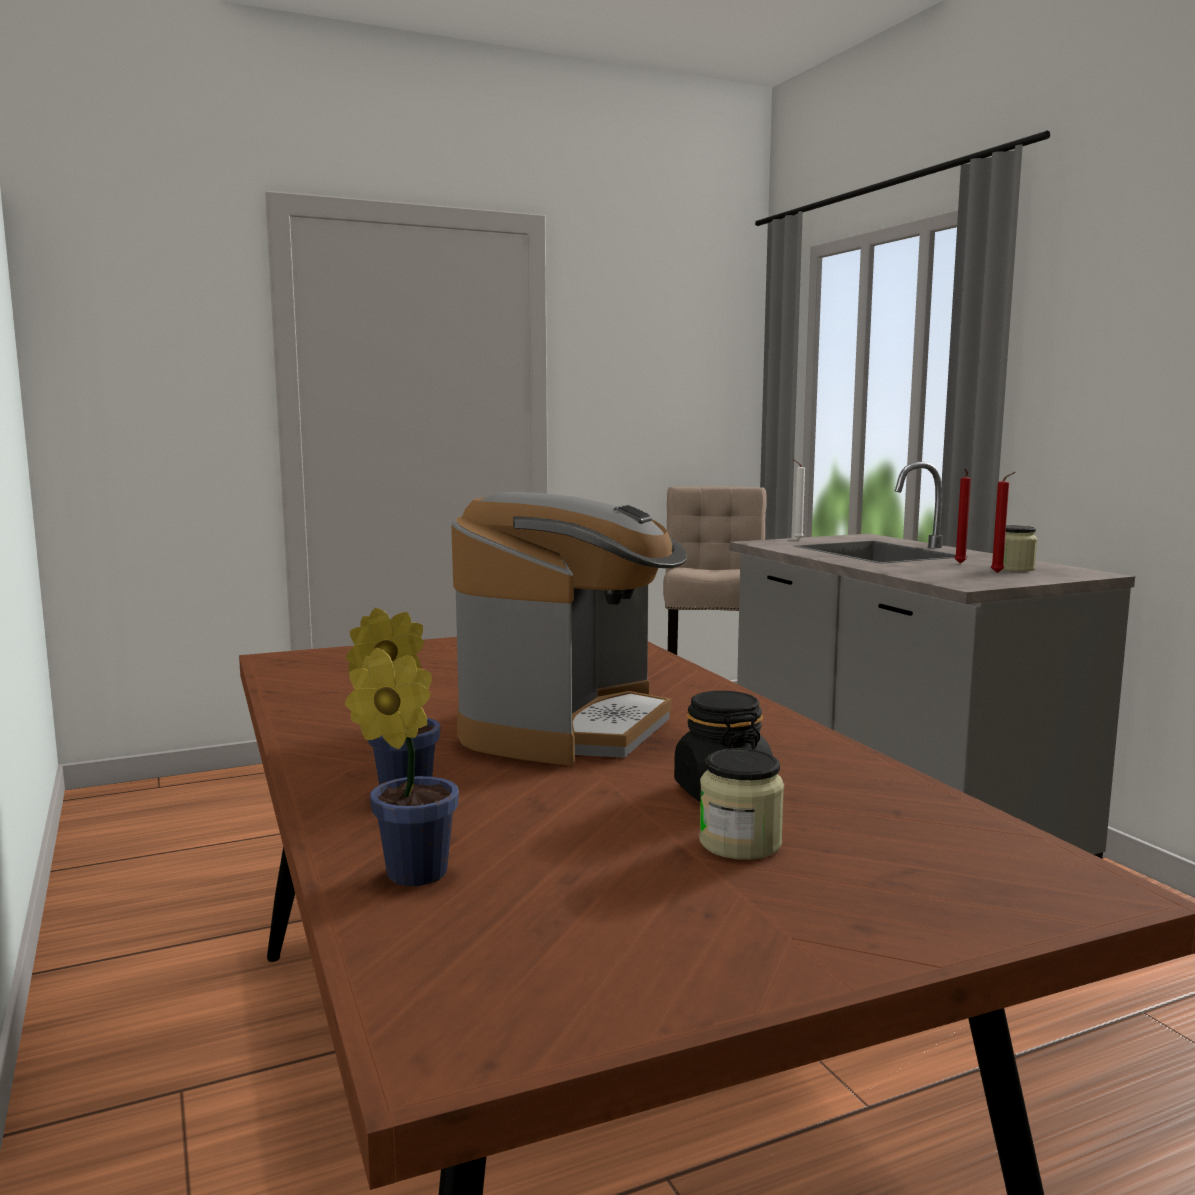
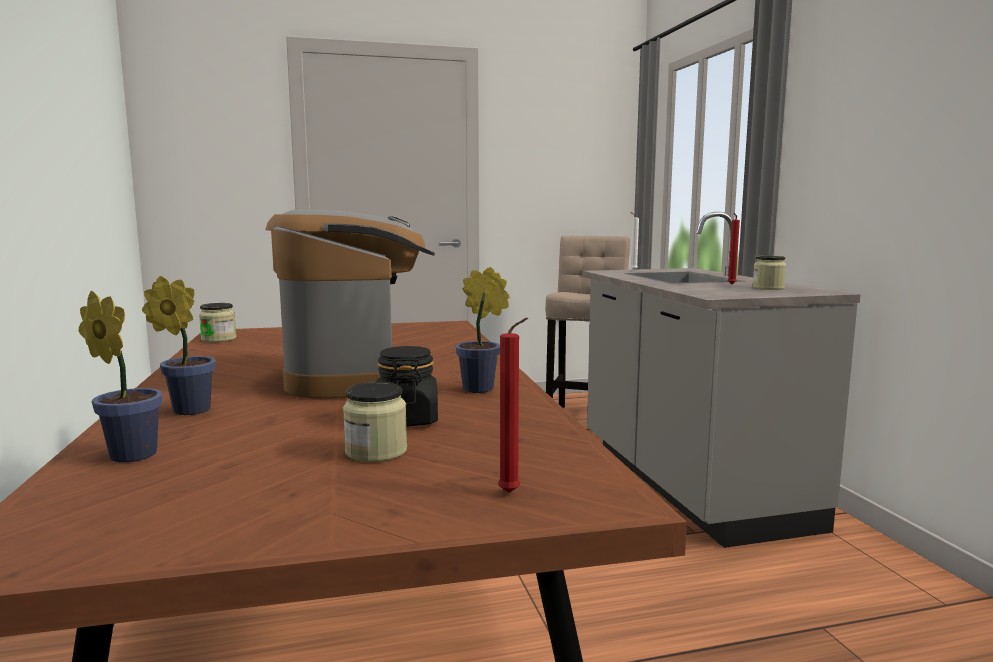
camera: 10 degrees right, 0 degrees up
coffee machine [451,492,687,765] -> coffee machine turned 45 degrees counterclockwise [265,209,435,399]
red candle [991,472,1016,573] -> red candle moved to [498,318,528,493]
none -> jar [199,303,236,342]
none -> potted plant [455,267,509,393]

